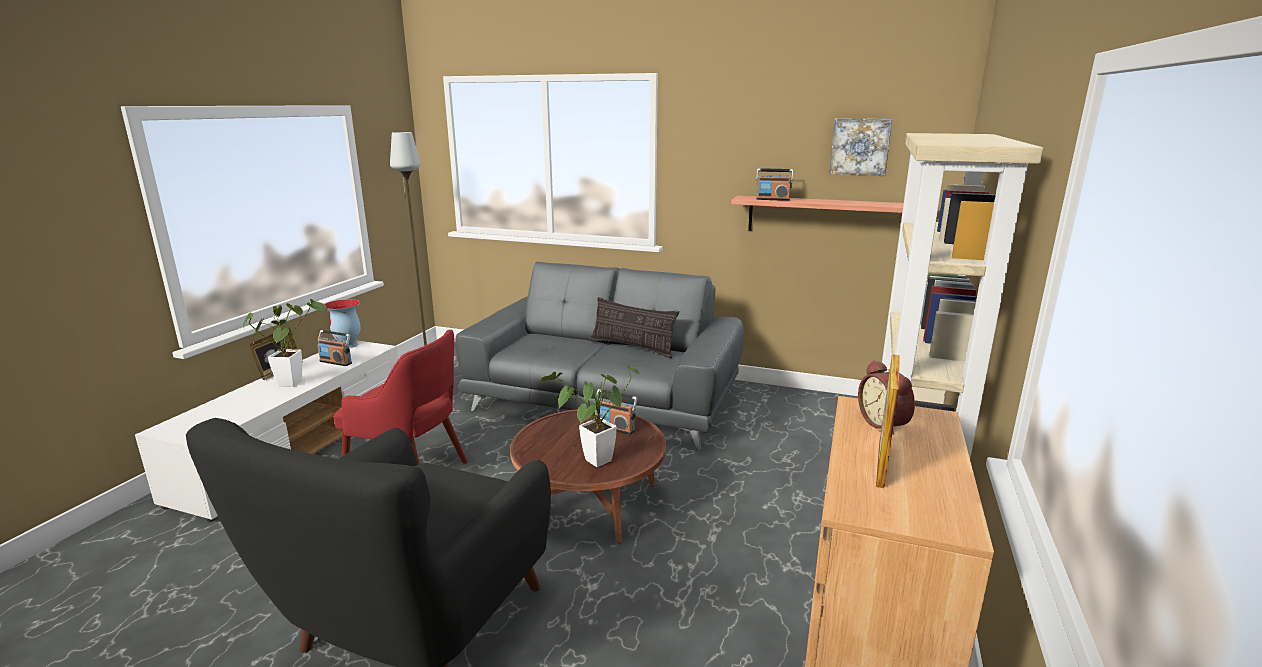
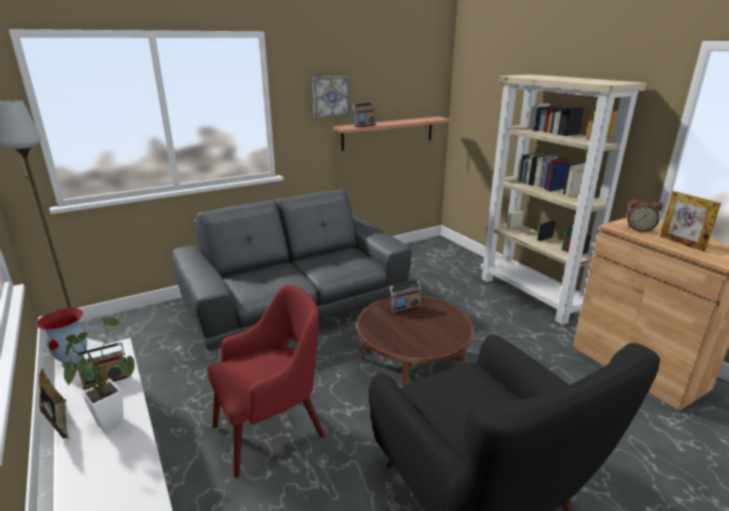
camera: 50 degrees left, 5 degrees up
potted plant [541,365,640,467] -> none
pillow [590,297,679,358] -> none
picture [829,118,892,176] -> picture moved to [312,76,349,118]

